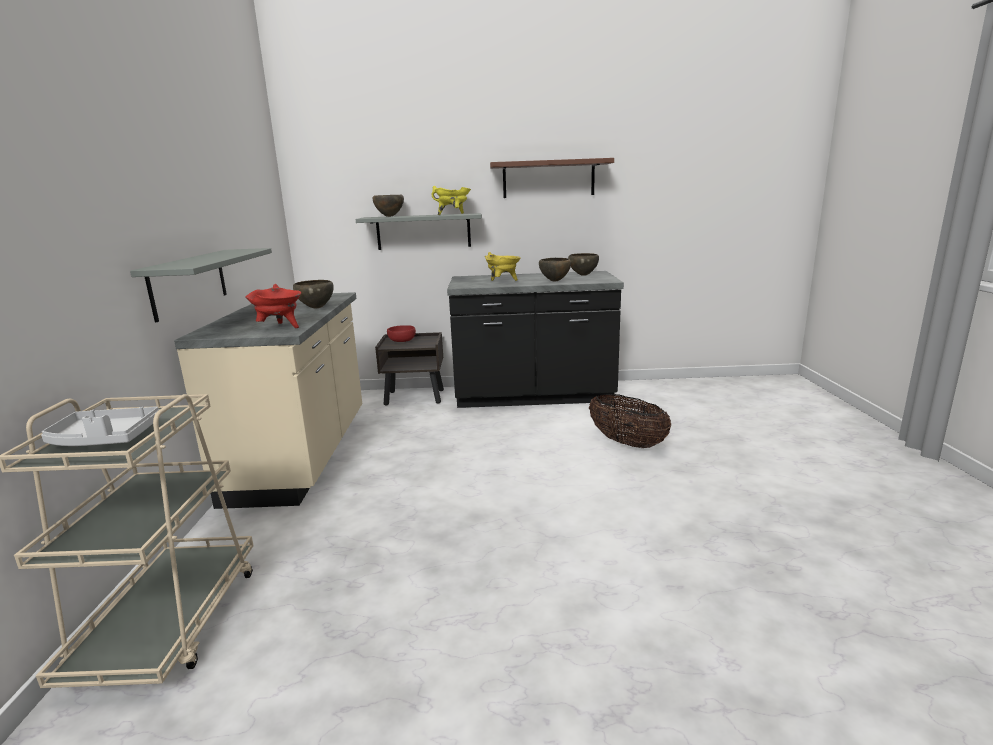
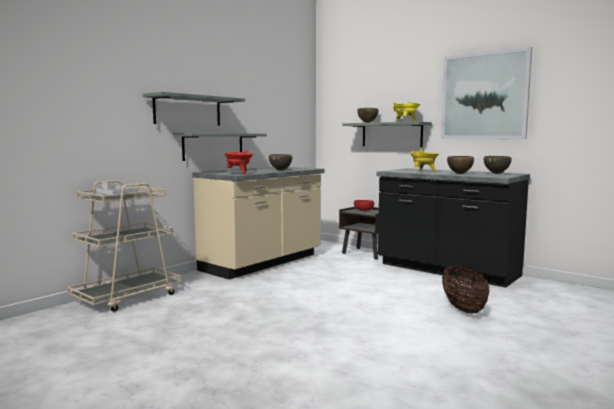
camera: 40 degrees right, 10 degrees down
brown shelf [490,158,614,198] -> picture [441,47,532,139]
none -> grey shelf [143,92,245,126]

